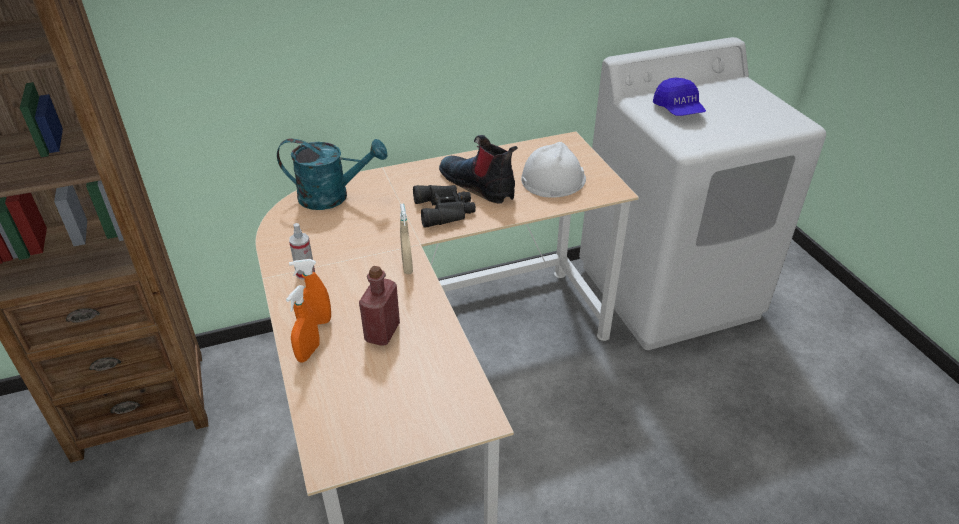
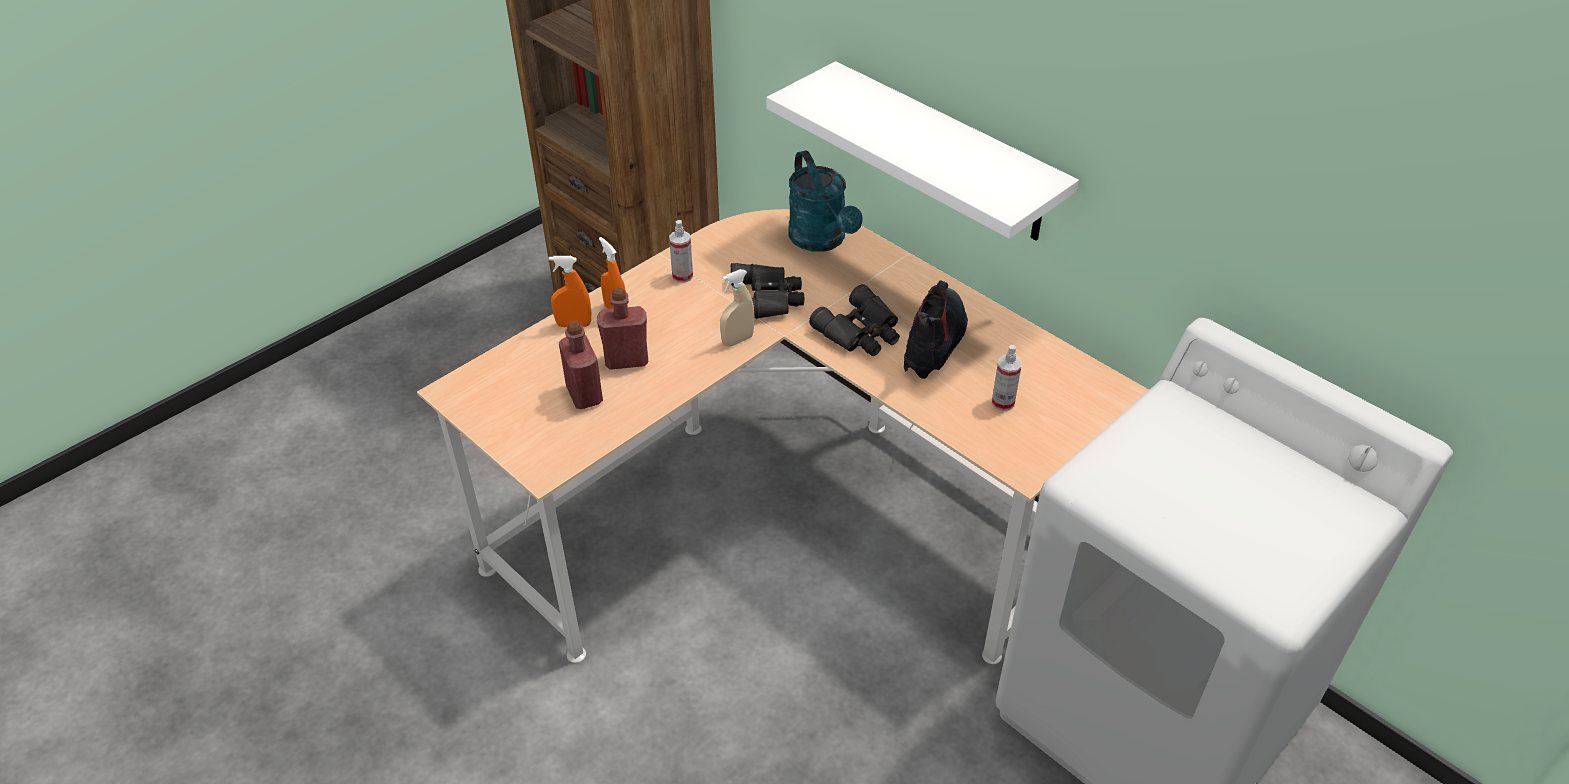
camera: 65 degrees right, 5 degrees up
white hard hat [521,142,586,198] -> spray bottle [992,345,1022,411]
blue cap [653,78,706,116] -> none
none -> red bottle [559,321,603,409]
none -> black binoculars [731,263,804,319]
none -> white shelf [766,61,1079,241]

